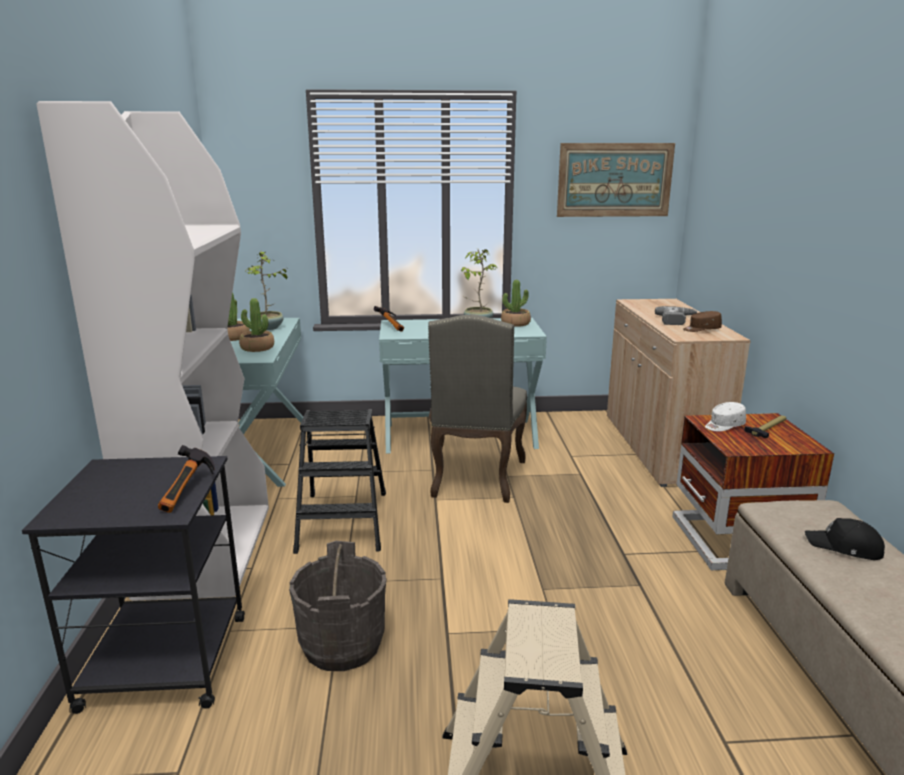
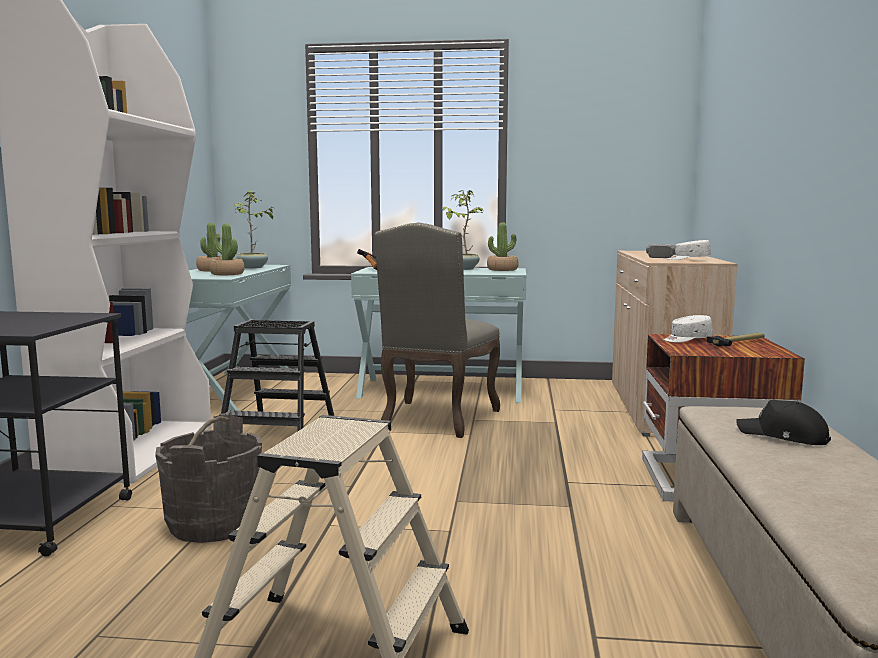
camera: 10 degrees right, 10 degrees down
hammer [158,445,215,513] -> none
picture [557,143,675,217] -> none
brown cap [683,311,722,332] -> white cap [667,240,711,260]

